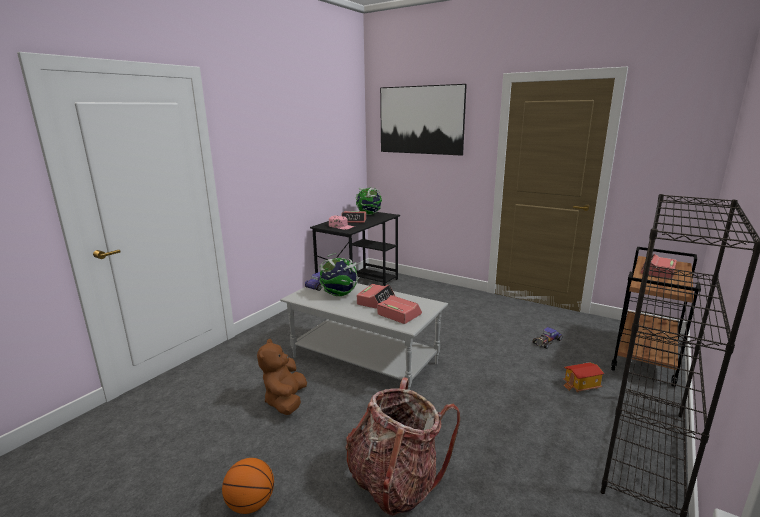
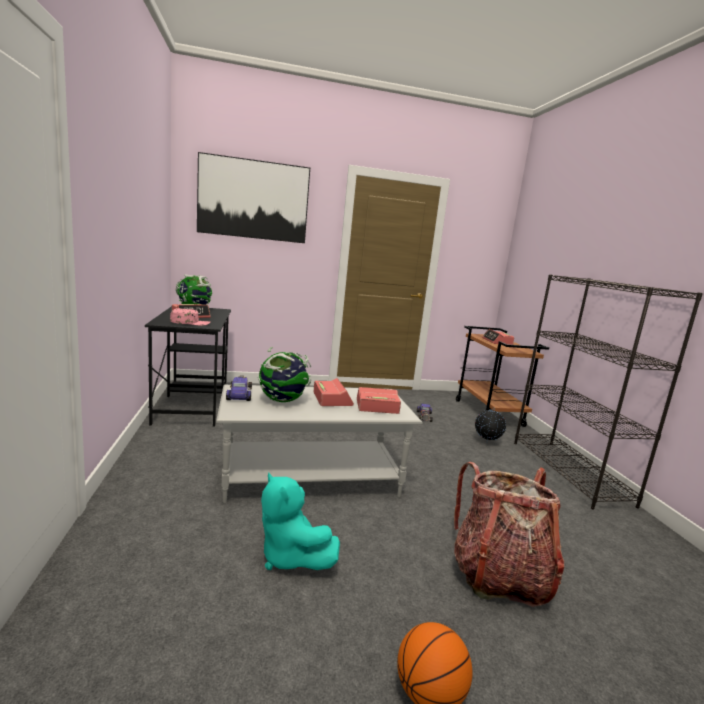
camera: 45 degrees left, 5 degrees down
brown plush toy [257,339,307,415] -> turquoise plush toy [261,472,340,570]
toy house [563,362,604,393] -> globe [475,407,506,442]

